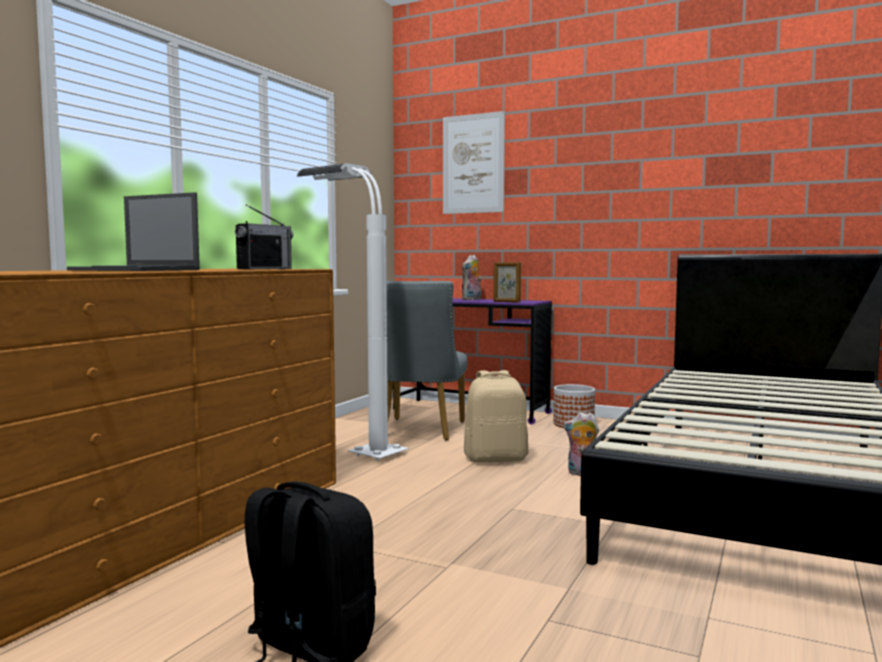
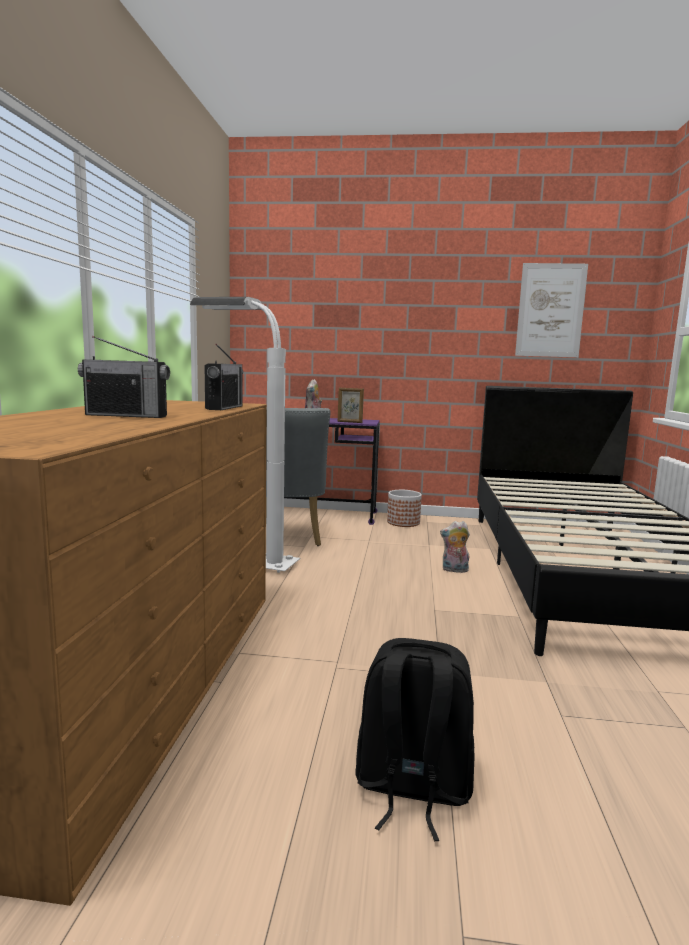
camera: 20 degrees left, 5 degrees up
laptop [67,192,200,271] -> radio [78,336,170,418]
picture [443,111,505,214] -> picture moved to [515,263,588,357]
beige backpack [464,370,529,462] -> none

